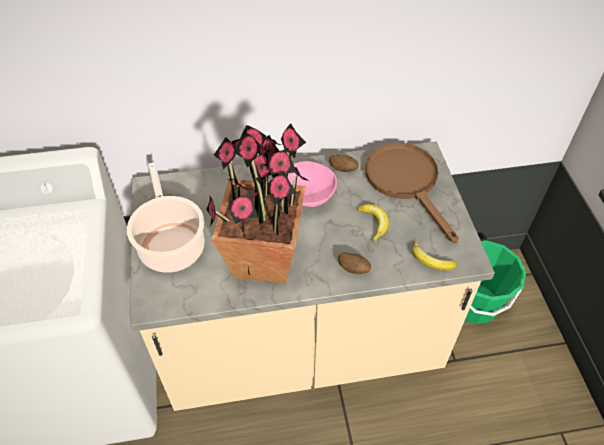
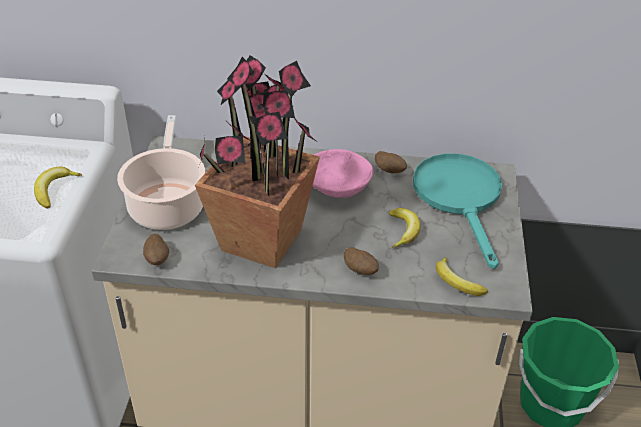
camera: 15 degrees right, 10 degrees down
brown frying pan [365,143,459,243] -> turquoise frying pan [413,153,502,269]
none -> banana [34,167,82,209]
none -> potato [143,234,169,265]

